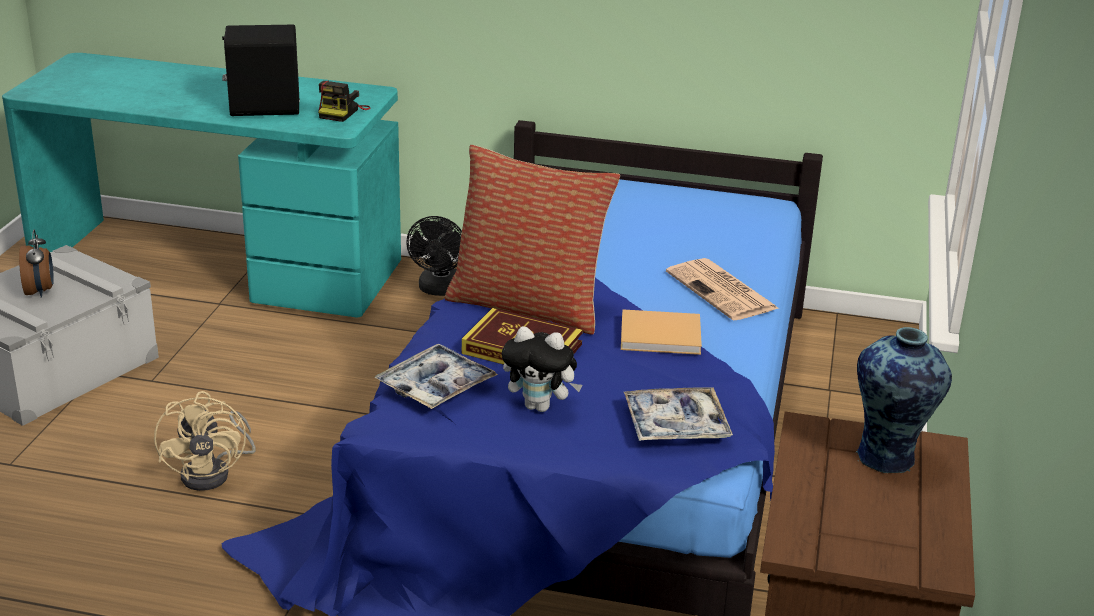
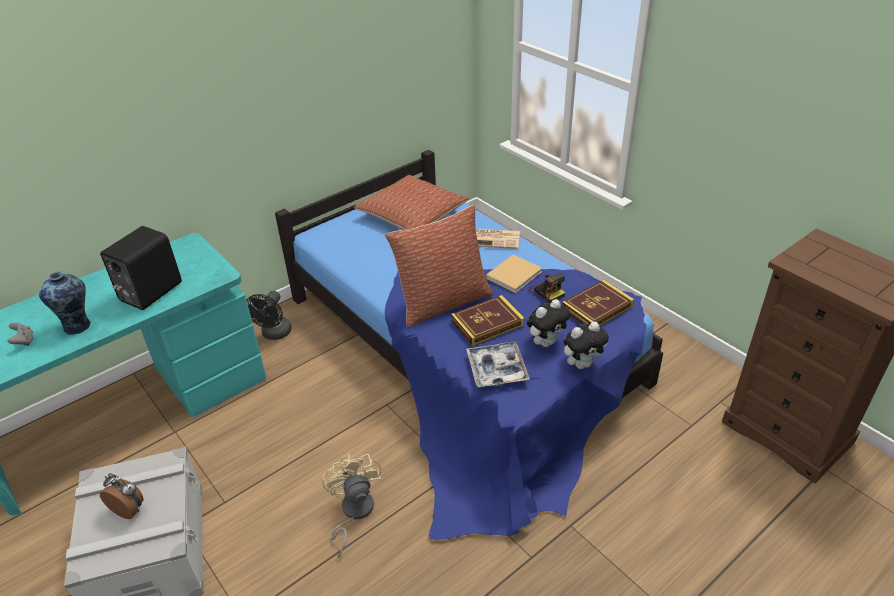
camera: 50 degrees left, 10 degrees up
beige fan [154,391,256,491] -> beige fan turned 135 degrees counterclockwise [322,454,381,558]
camera [318,81,370,122] -> camera moved to [528,273,565,303]
black fan [406,216,462,296] -> black fan turned 60 degrees clockwise [247,291,292,340]
tray [624,387,733,441] -> book [562,280,634,326]
vase [855,327,952,473] -> vase moved to [39,271,91,335]
none -> grey game controller [8,322,33,346]
none -> pillow [354,175,469,230]
none -> plush toy [563,322,609,369]

